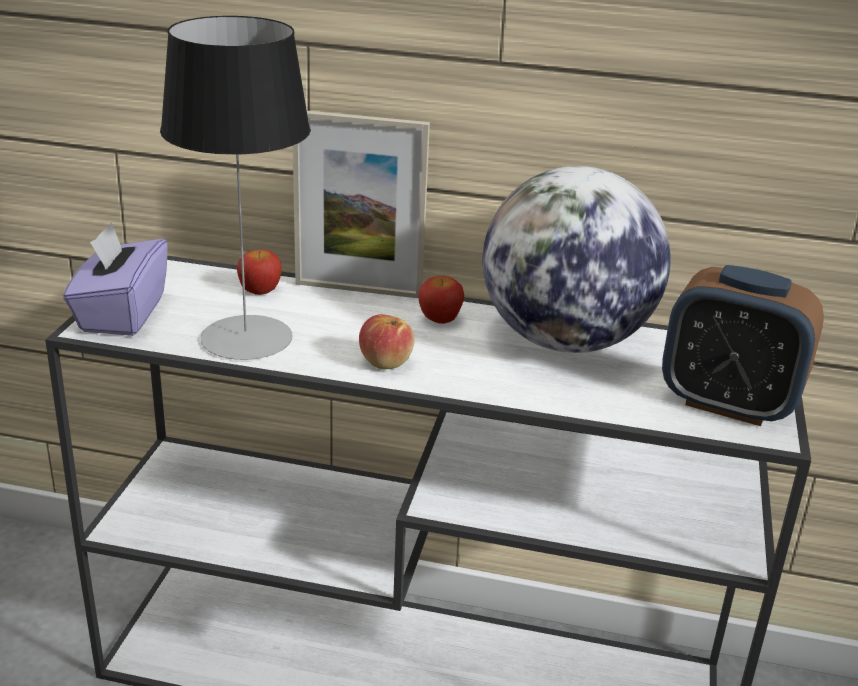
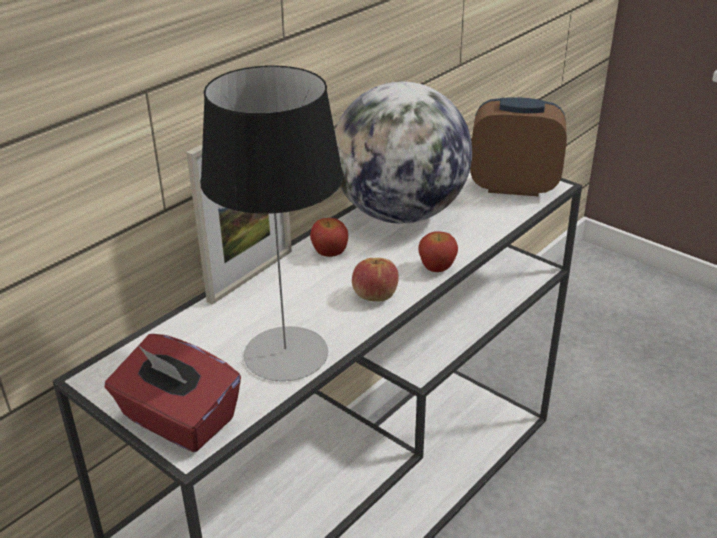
camera: 60 degrees left, 5 degrees up
purple tissue box [63,222,168,336] -> red tissue box [105,334,241,452]
apple [237,250,282,295] -> apple moved to [418,231,458,272]
alarm clock [662,265,824,426] -> alarm clock turned 135 degrees counterclockwise [470,97,567,196]

